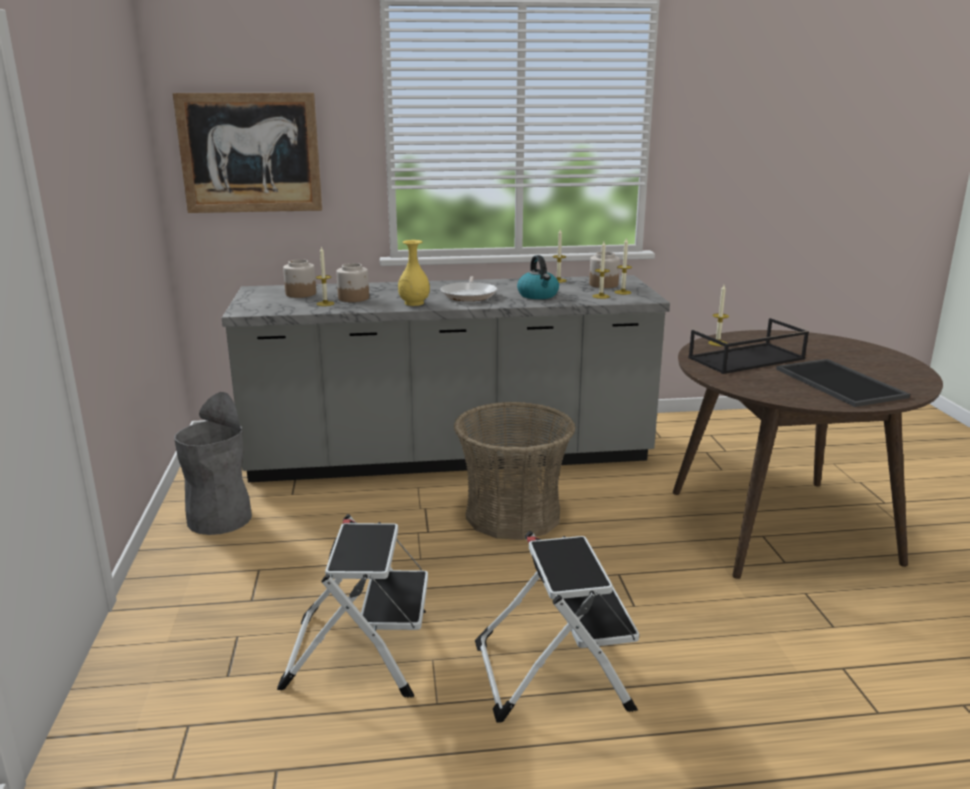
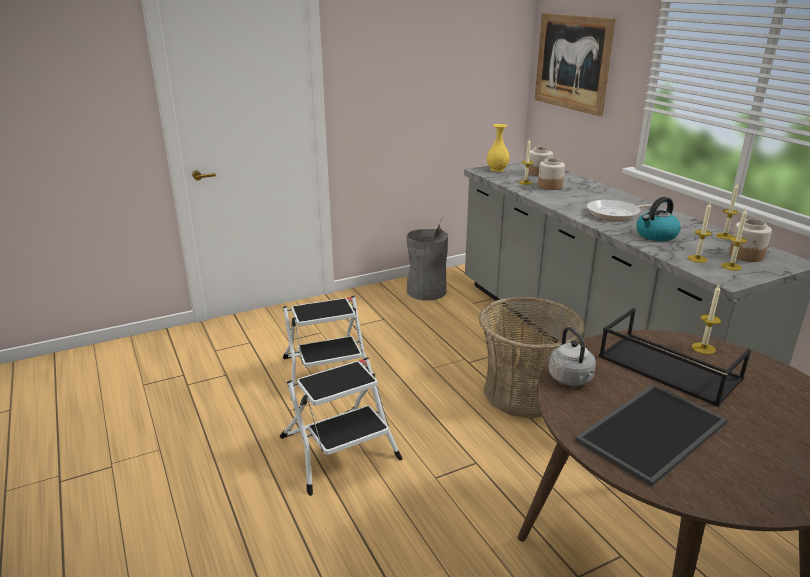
camera: 70 degrees right, 5 degrees up
yellow vase [398,240,430,306] -> yellow vase moved to [487,124,510,172]
none -> grey kettle [549,327,596,386]

